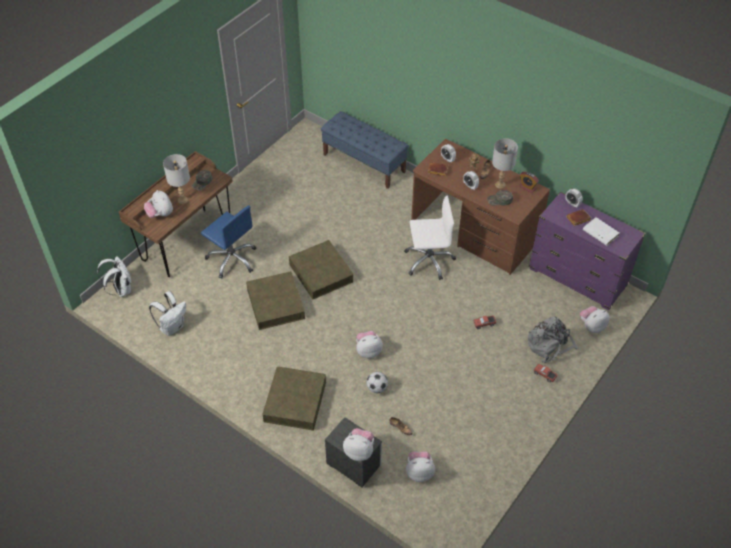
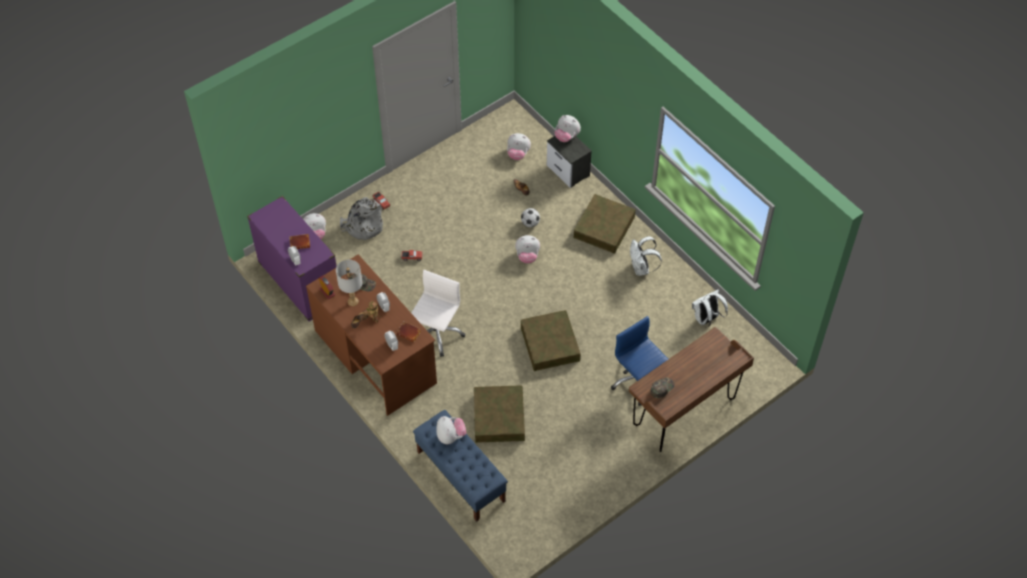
camera: 165 degrees left, 5 degrees up
white backpack [97,256,131,297] -> white backpack moved to [630,236,662,276]
plush toy [144,190,173,218] -> plush toy moved to [436,416,466,444]
grey table lamp [163,154,190,204] -> none
brown storage box [246,271,305,330] -> brown storage box moved to [474,386,525,443]
white office chair [404,196,456,280] -> white office chair turned 105 degrees clockwise [411,270,465,357]
white book [583,217,619,246] -> none

